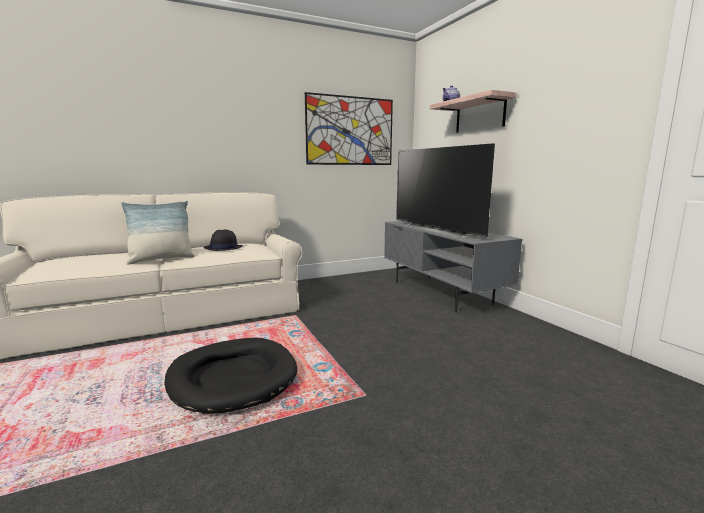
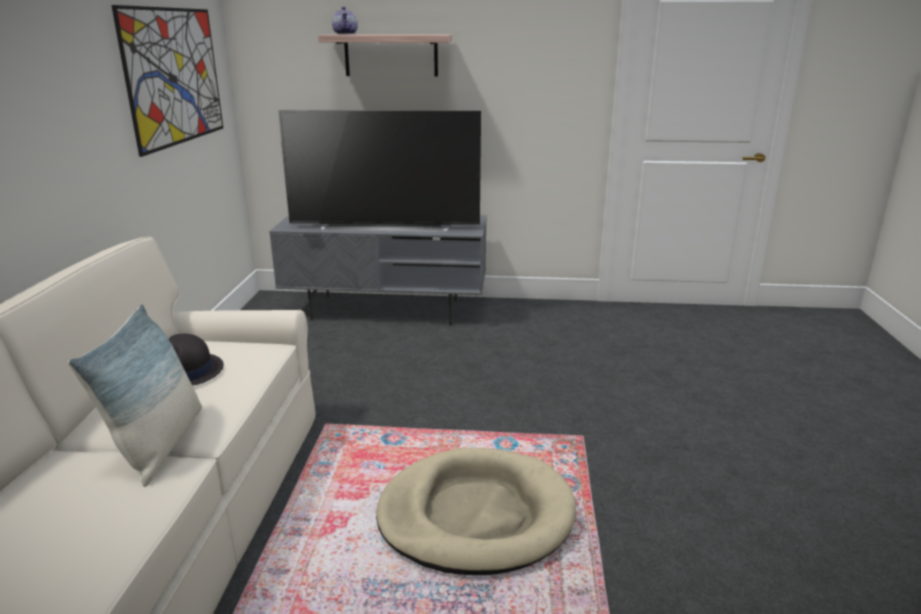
camera: 60 degrees left, 10 degrees up
black dog bed [164,337,297,413] -> beige dog bed [376,448,576,575]

